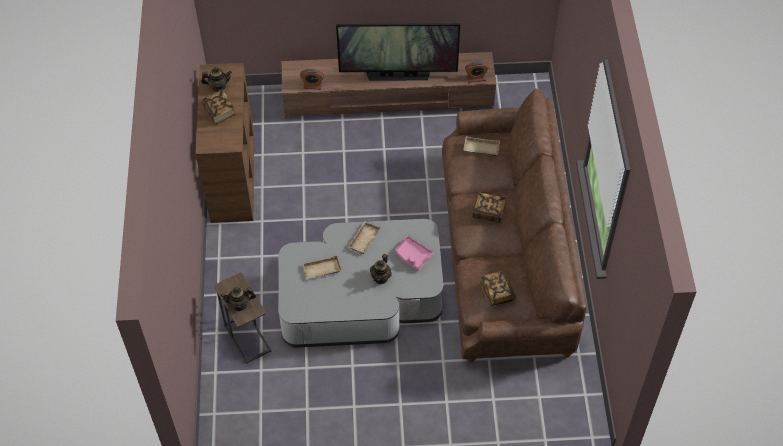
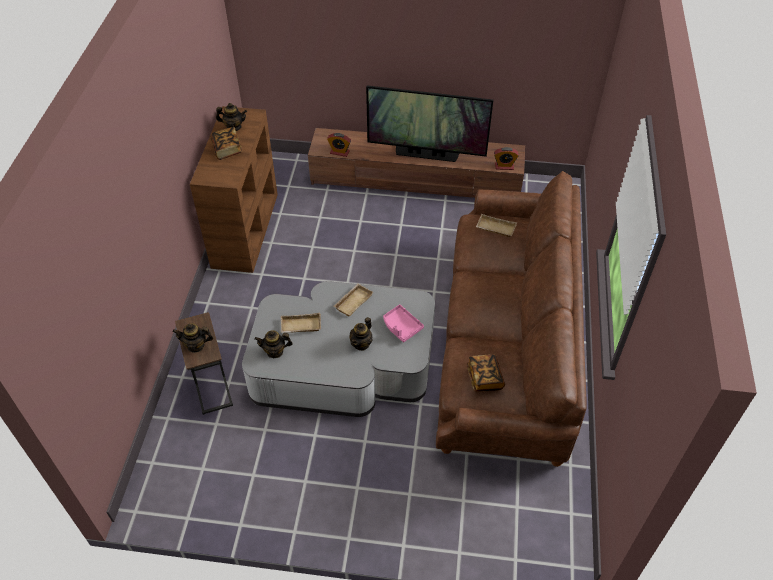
camera: 10 degrees right, 5 degrees down
book [473,192,506,223] -> none
none -> teapot [254,330,293,358]

